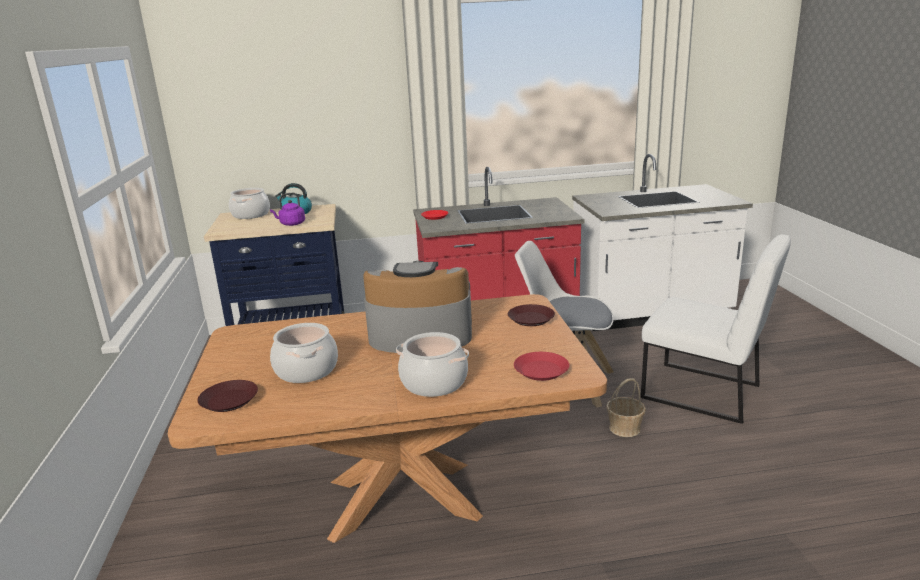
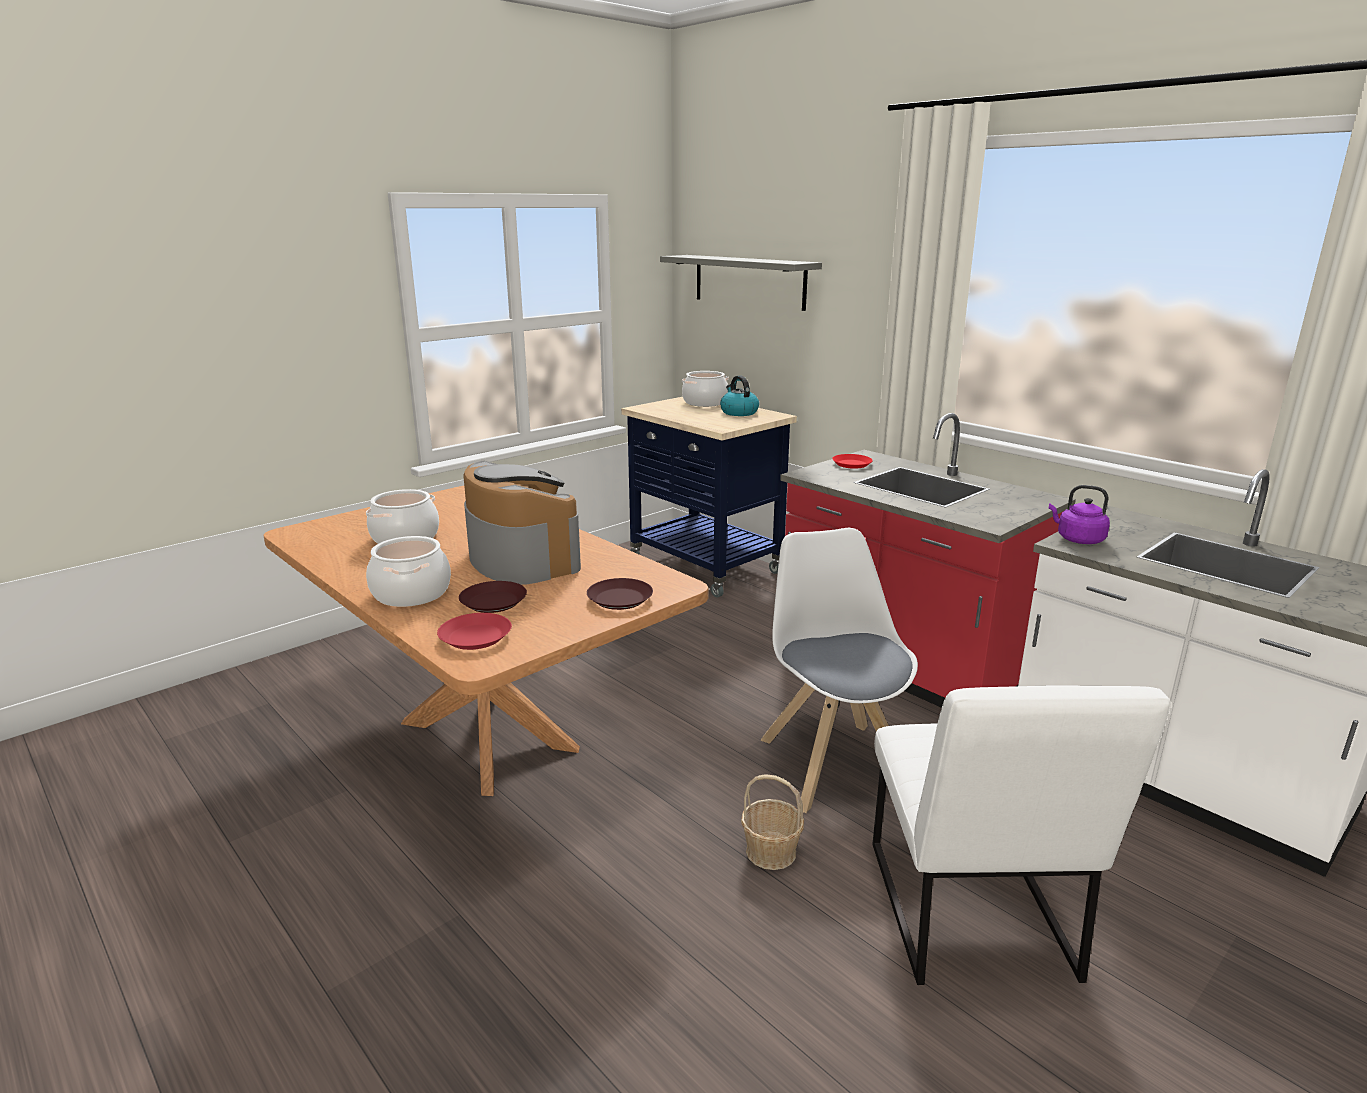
camera: 55 degrees right, 0 degrees up
brown plate [197,380,258,412] -> brown plate moved to [459,581,527,613]
purple kettle [270,193,305,226] -> purple kettle moved to [1049,485,1110,544]
none -> grey shelf [660,255,822,311]

